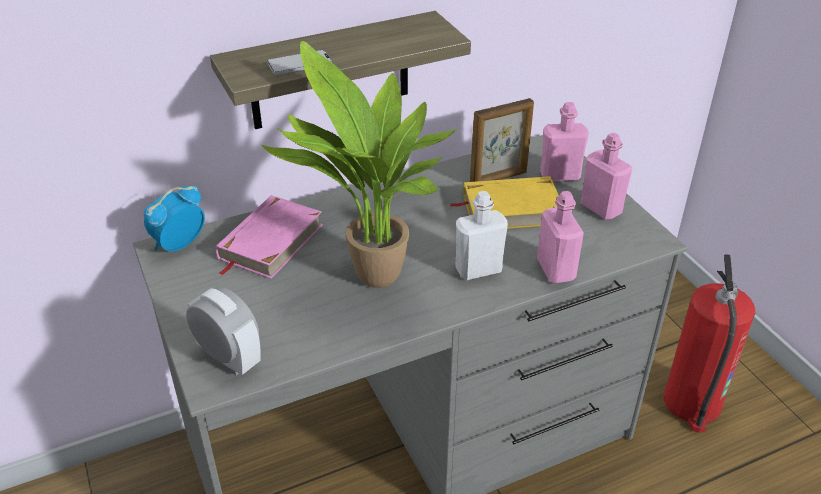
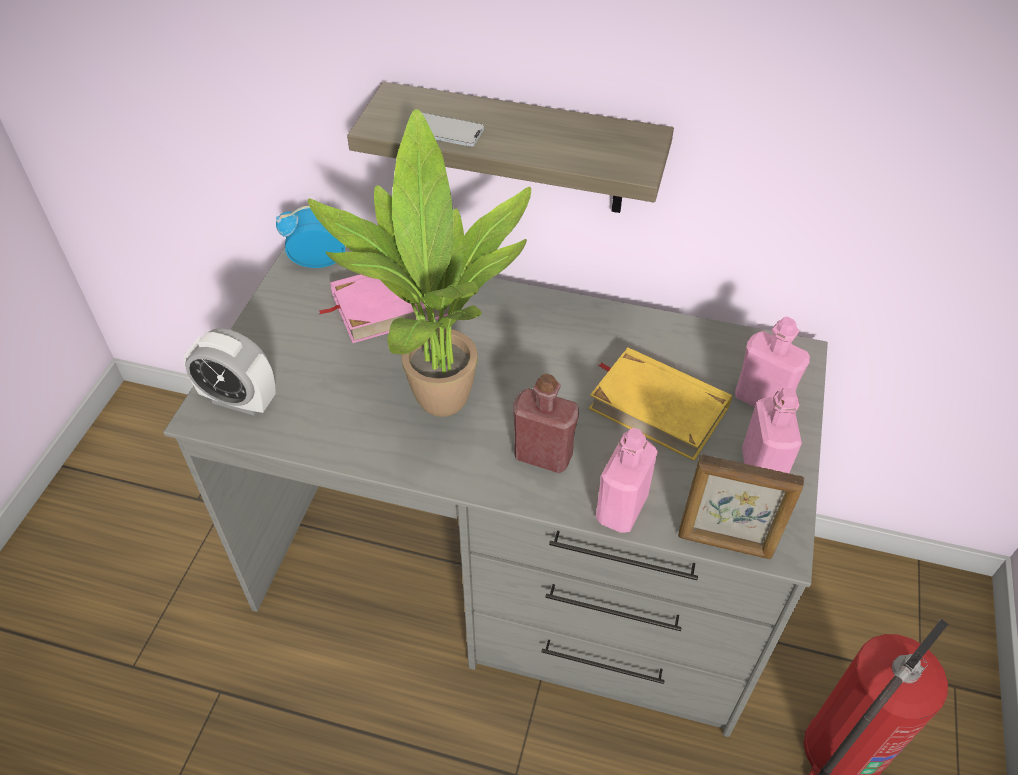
camera: 40 degrees right, 10 degrees up
alarm clock [186,287,261,375] -> alarm clock turned 120 degrees clockwise [183,328,276,416]
white bottle [455,191,508,280] -> red bottle [513,374,579,473]
picture frame [470,98,534,182] -> picture frame moved to [678,454,804,559]

